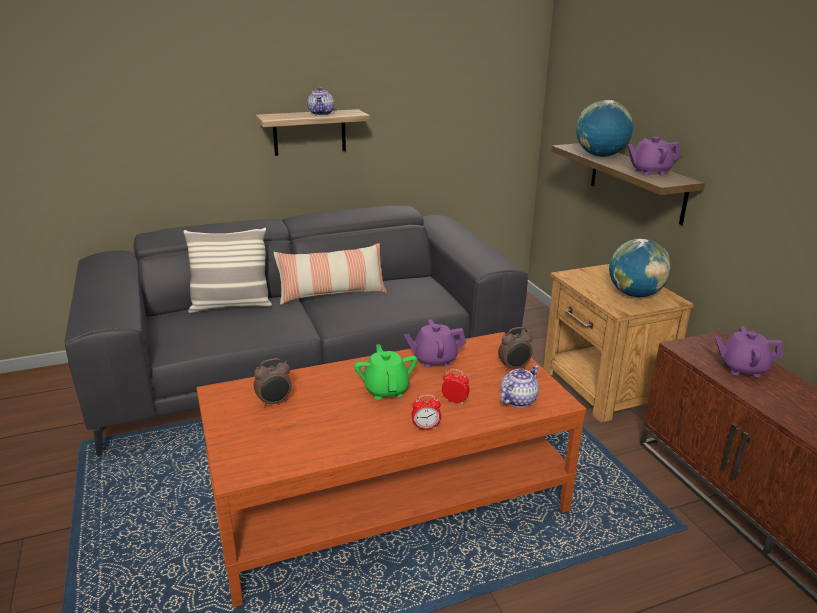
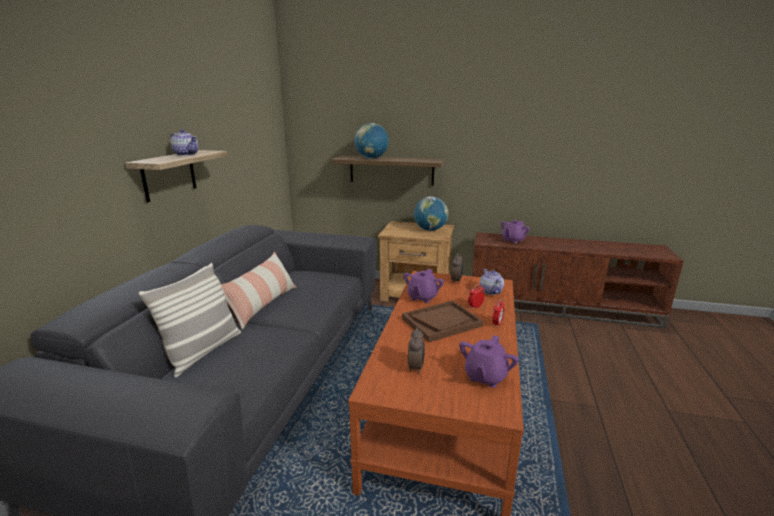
camera: 55 degrees left, 5 degrees down
green teapot [354,344,417,400] -> brown tray [402,300,484,342]
purple teapot [627,137,681,175] -> purple teapot moved to [459,335,519,388]

